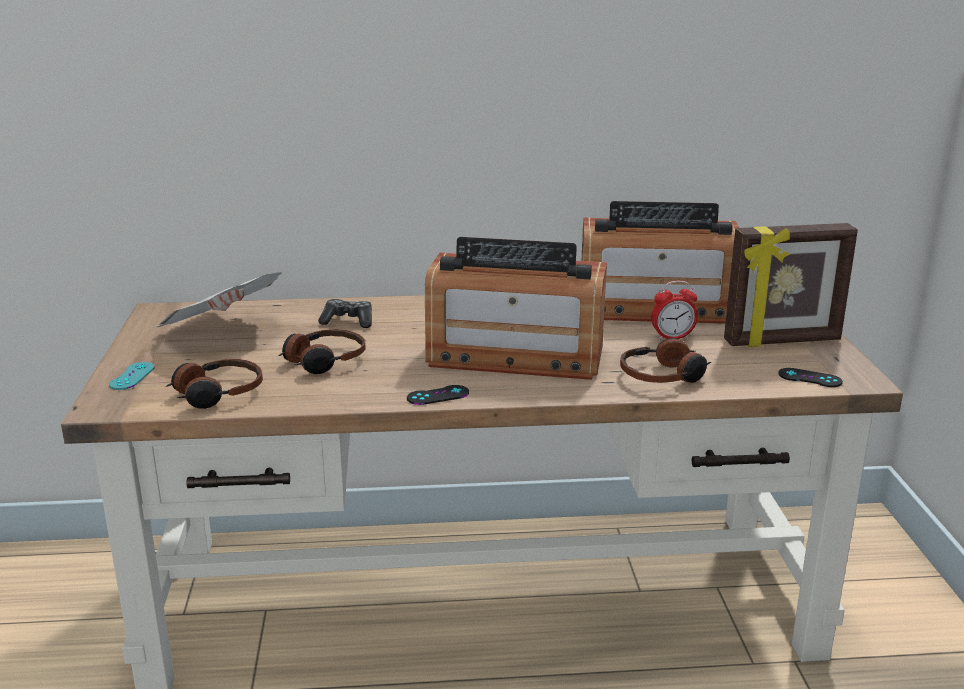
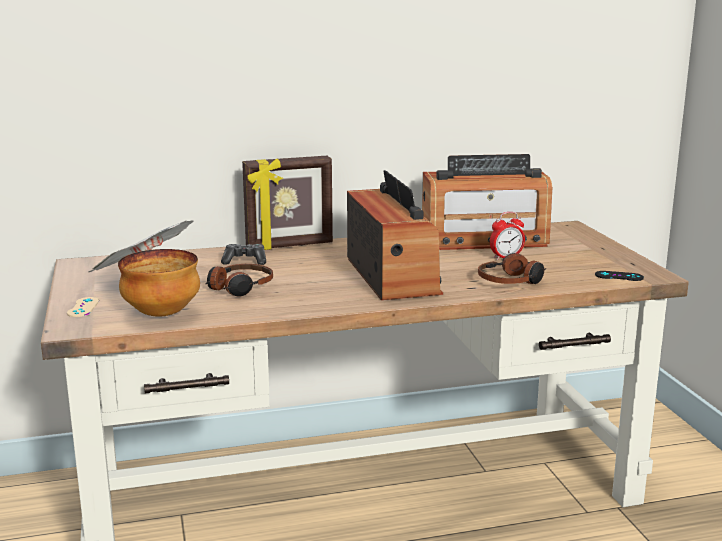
camera: 10 degrees left, 5 degrees down
turquoise game controller [109,362,155,390] -> beige game controller [67,297,99,317]
headphones [165,359,263,409] -> bowl [118,249,200,317]
black game controller [407,385,469,405] -> none
radio [425,237,607,380] -> radio turned 105 degrees counterclockwise [347,170,443,300]
picture frame [724,223,858,347] -> picture frame moved to [242,156,333,250]

